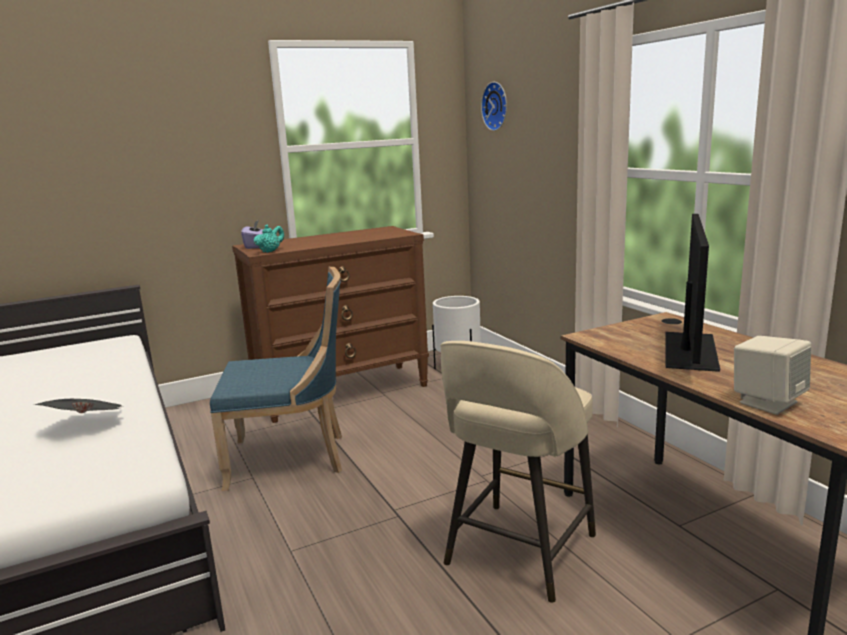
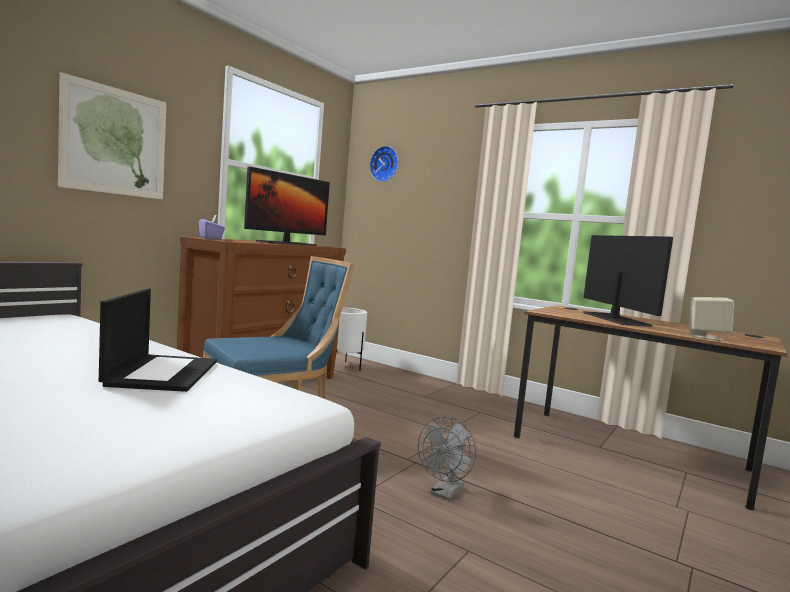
camera: 30 degrees left, 10 degrees down
newspaper [35,399,122,413] -> laptop [99,288,217,392]
turquoise teapot [254,225,284,253] -> none
beige stool [440,341,596,603] -> none
none -> picture [58,72,166,199]
none -> monitor [244,167,330,246]
none -> grey fan [418,416,477,500]

